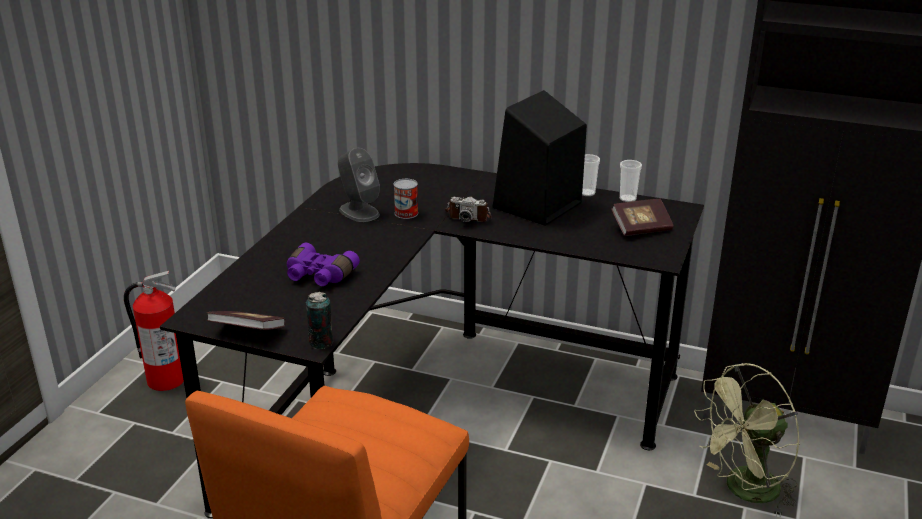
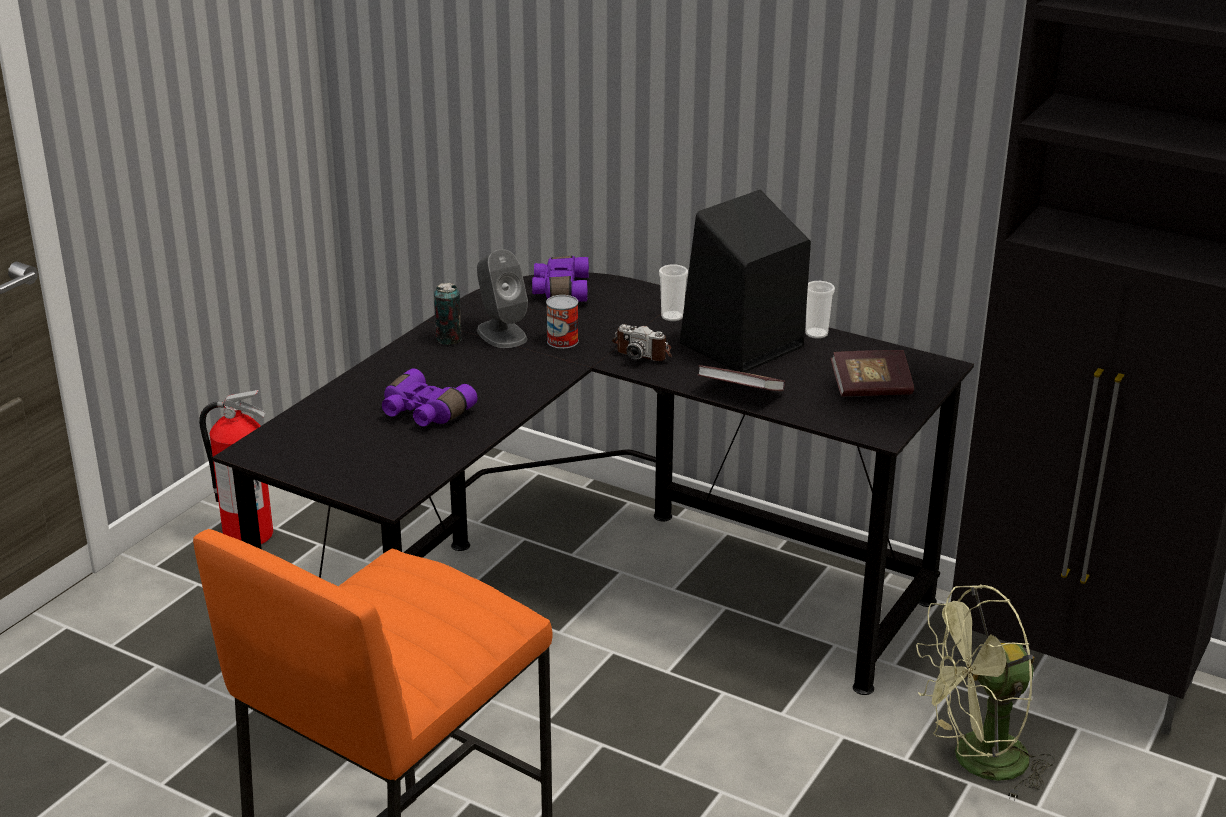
camera: 10 degrees right, 0 degrees up
book [207,311,286,330] -> book moved to [697,365,785,391]
can [306,292,333,349] -> can moved to [434,283,462,345]
cup [620,160,642,202] -> cup moved to [659,264,688,321]
none -> purple binoculars [532,256,589,302]

